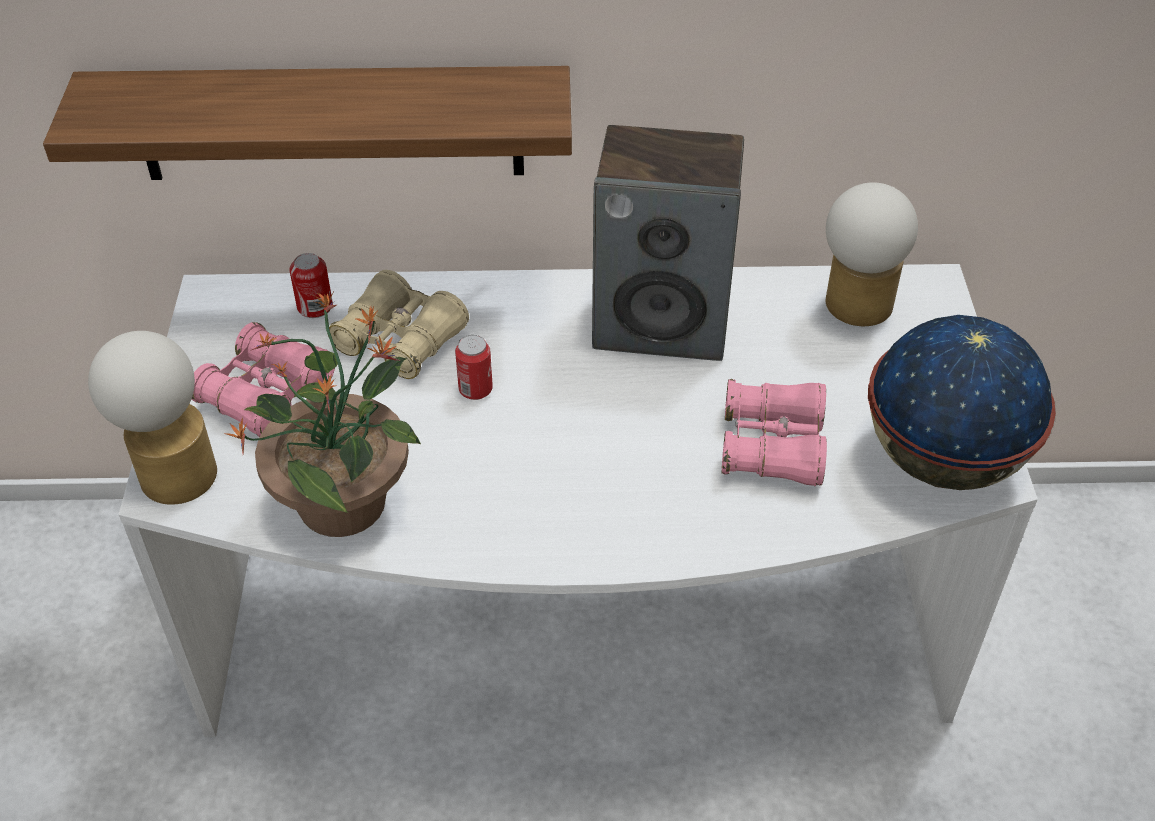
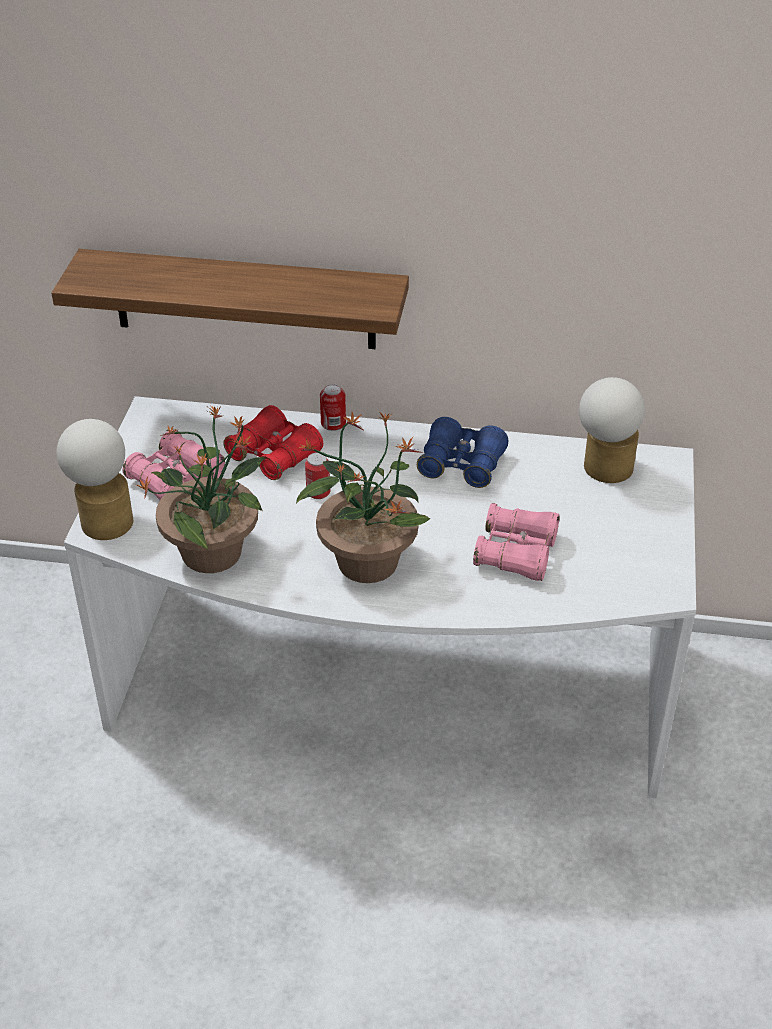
camera: 10 degrees right, 5 degrees down
can [289,253,333,318] -> can moved to [320,384,346,431]
beige binoculars [328,270,469,379] -> red binoculars [223,405,323,480]
speaker [592,125,744,361] -> blue binoculars [417,417,508,488]
globe [868,315,1056,490] -> none
none -> potted plant [296,411,431,583]

